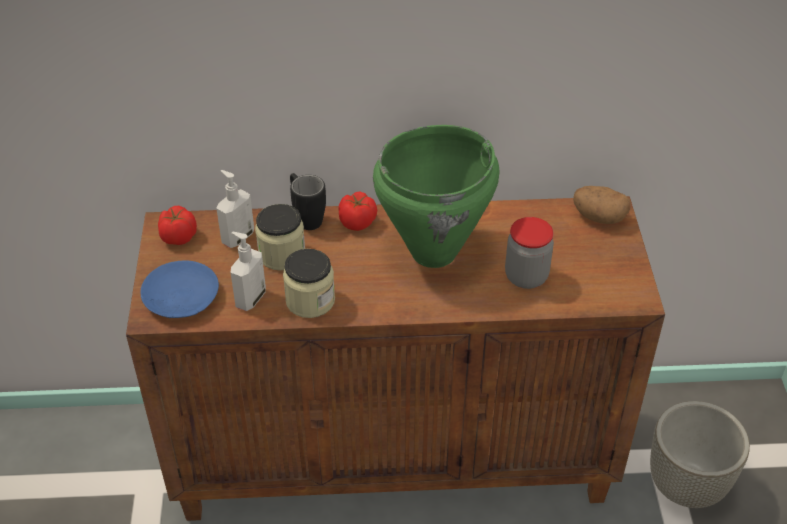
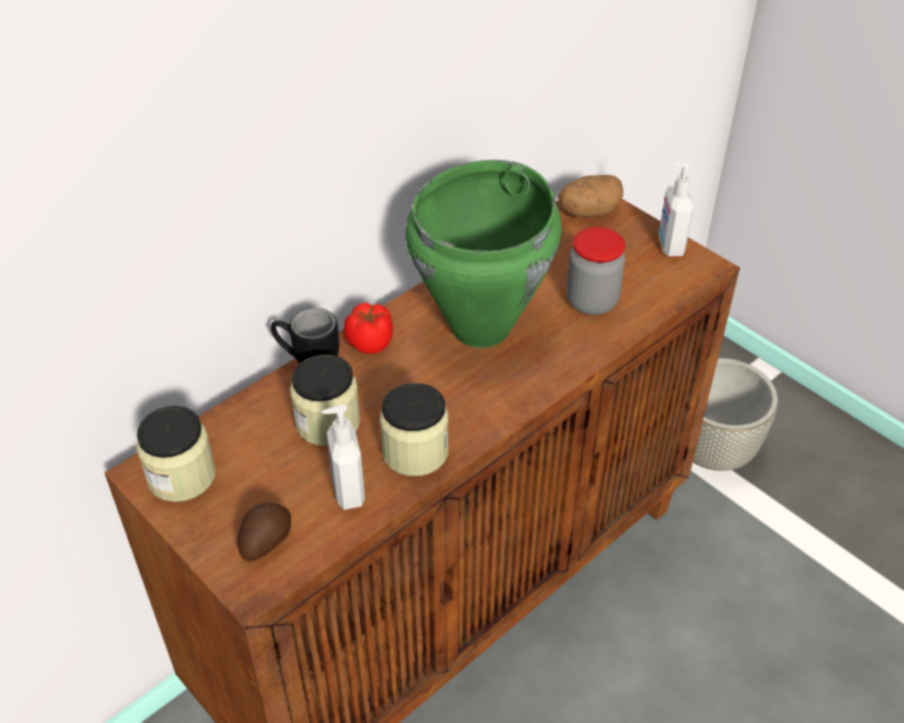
camera: 40 degrees left, 0 degrees up
blue plate [140,261,219,318] -> potato [237,503,291,561]
tomato [158,206,197,245] -> jar [136,406,216,502]
soap dispenser [216,170,254,248] -> soap dispenser moved to [658,162,694,257]

